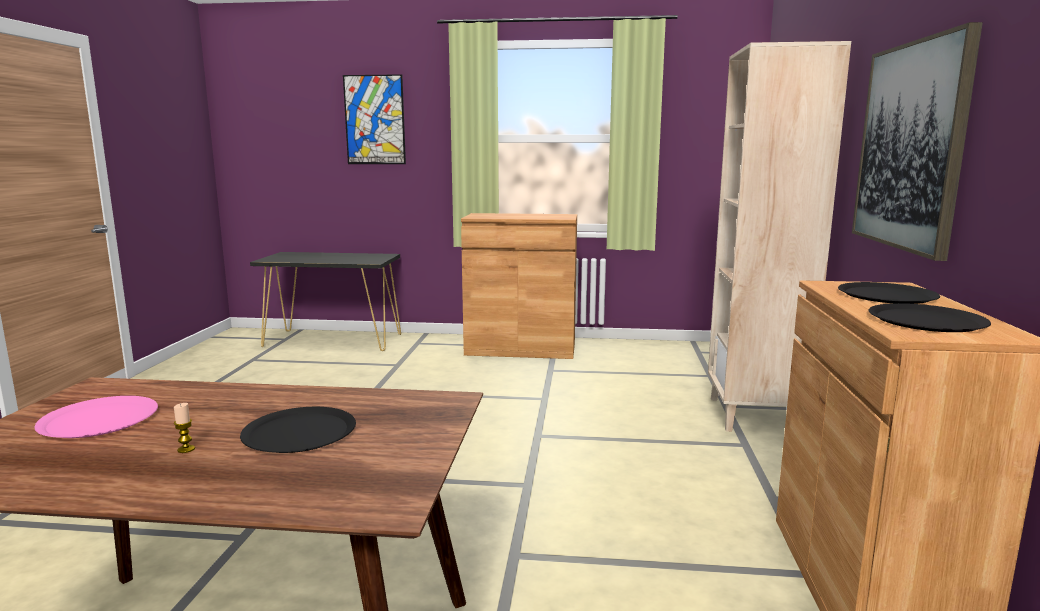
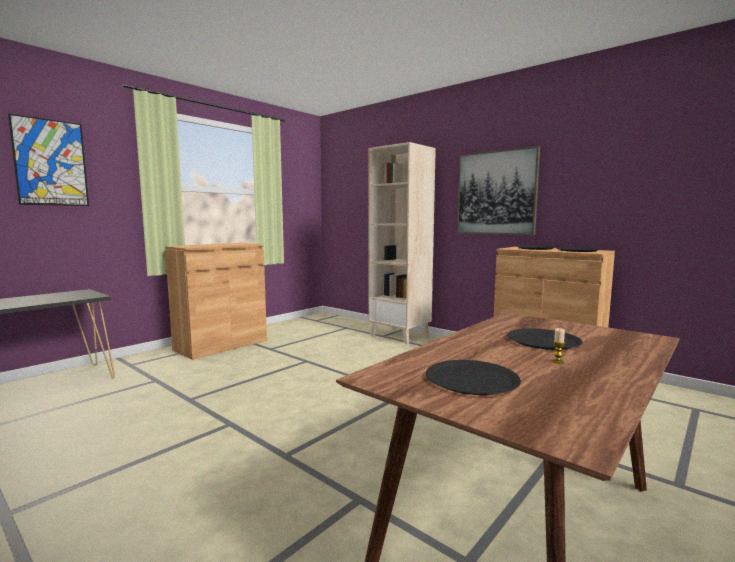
camera: 55 degrees left, 5 degrees down
pink plate [35,396,158,438] -> black plate [426,360,521,395]

